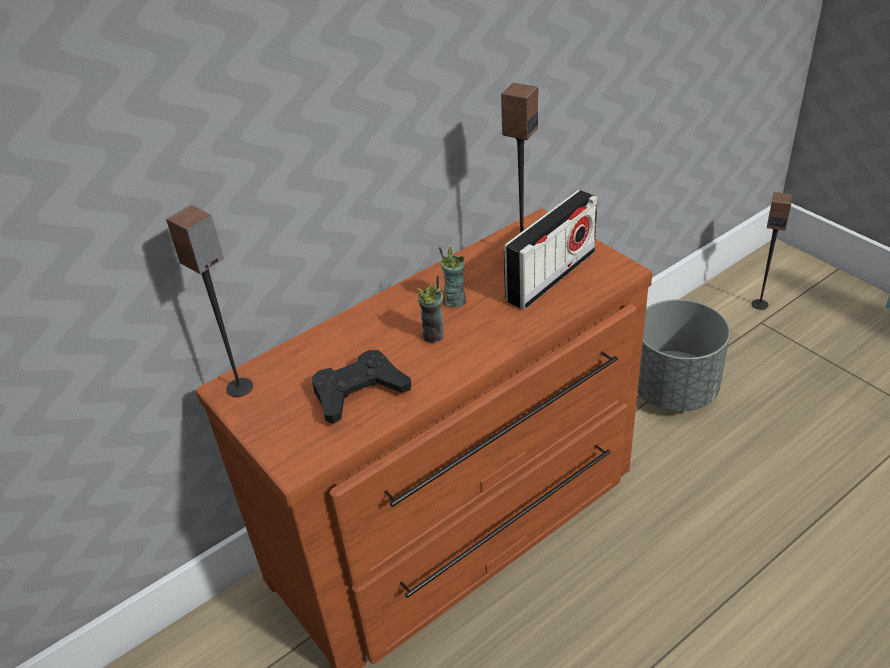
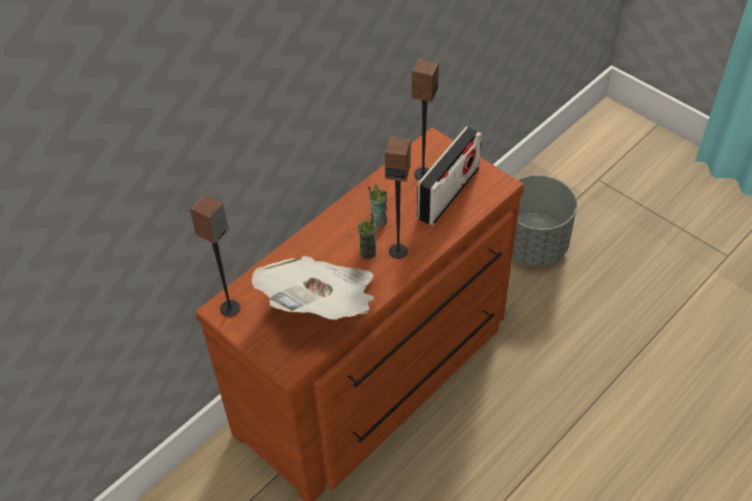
camera: 10 degrees left, 10 degrees up
black game controller [312,350,411,424] -> newspaper [252,256,374,320]
speaker [752,192,793,310] -> speaker moved to [385,137,411,259]

